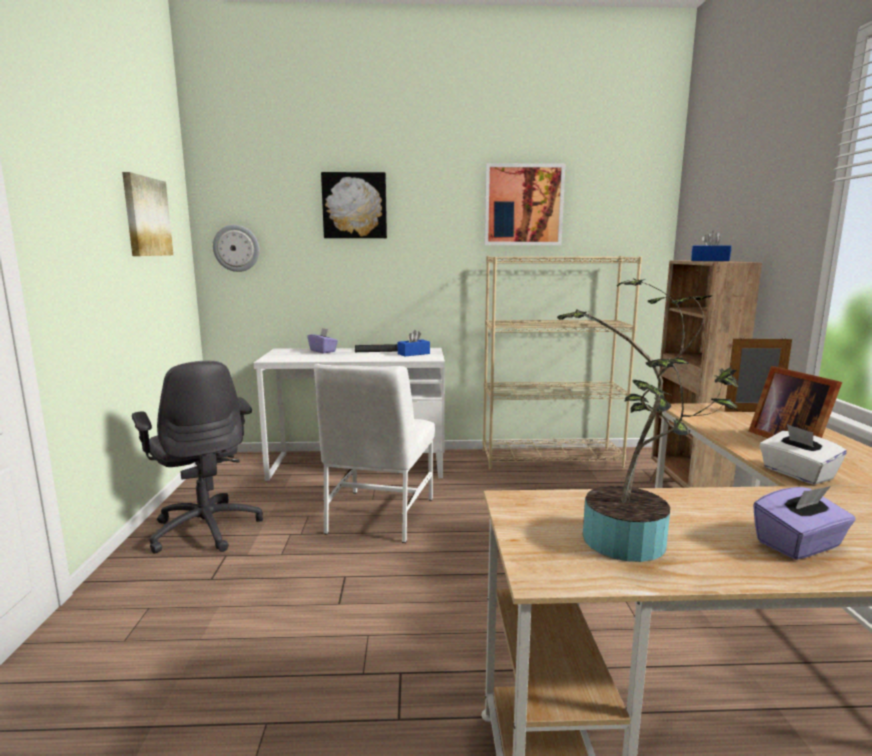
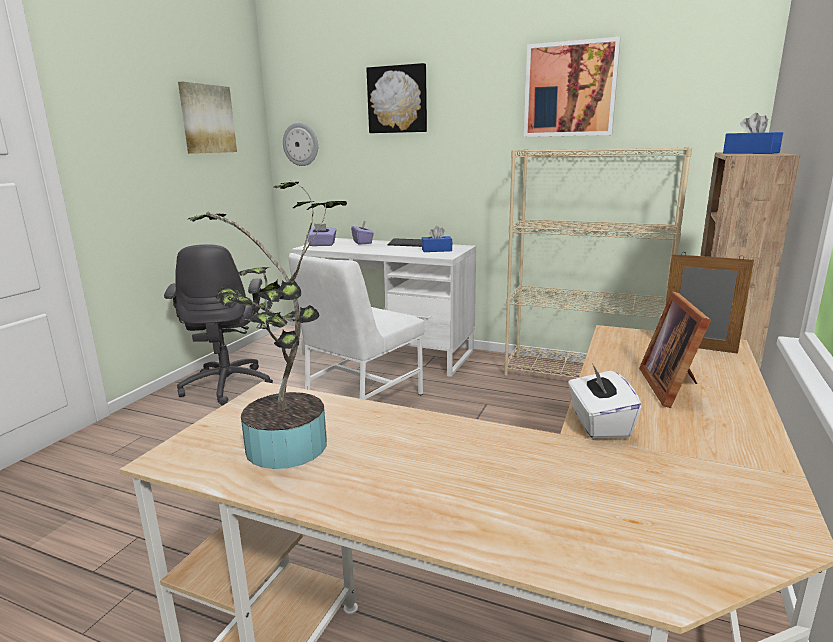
camera: 25 degrees right, 5 degrees up
purple tissue box [753,486,856,560] -> purple tissue box moved to [306,224,336,246]

